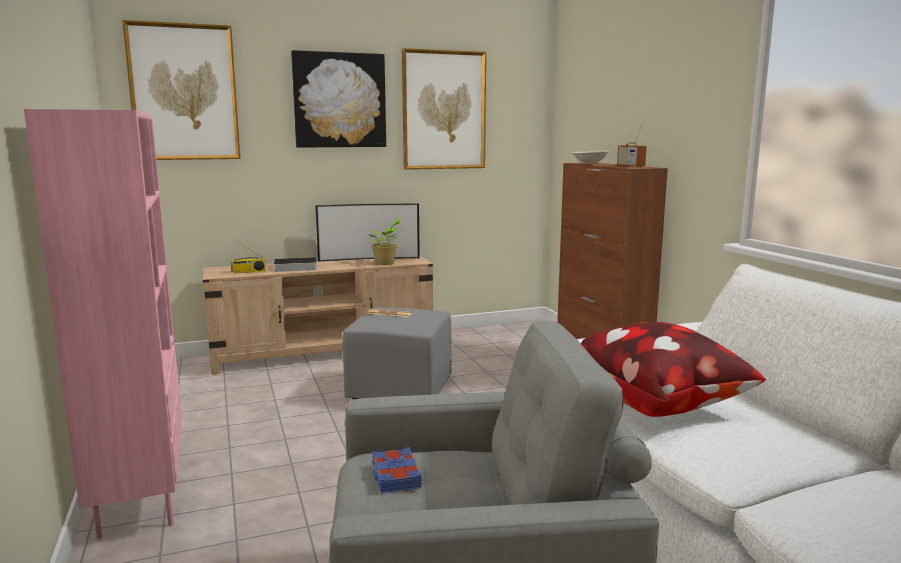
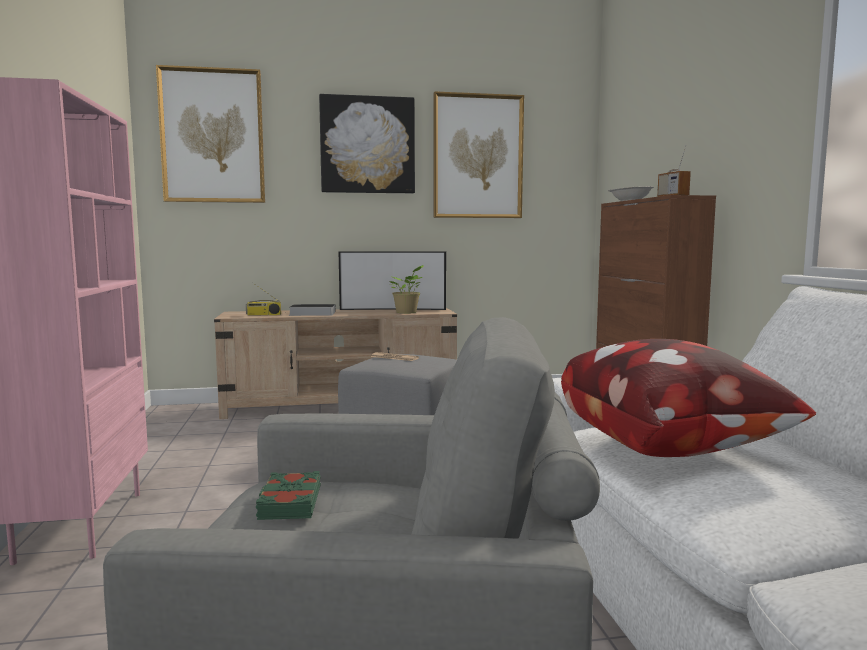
camera: 10 degrees right, 5 degrees down
blue book [372,447,422,493] -> green book [256,471,321,520]

